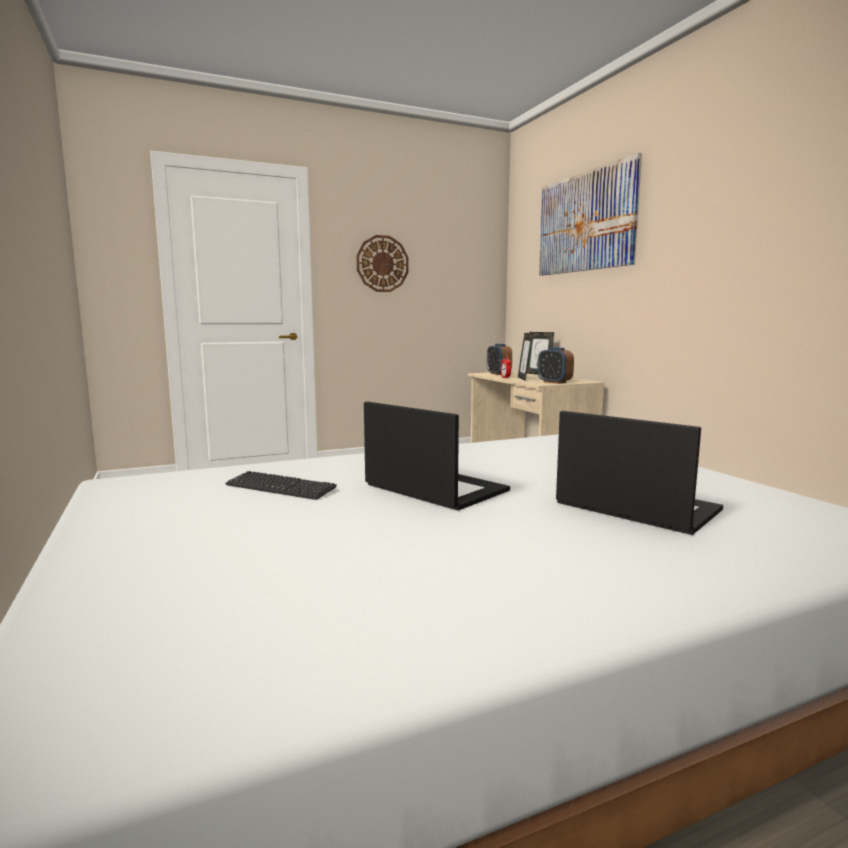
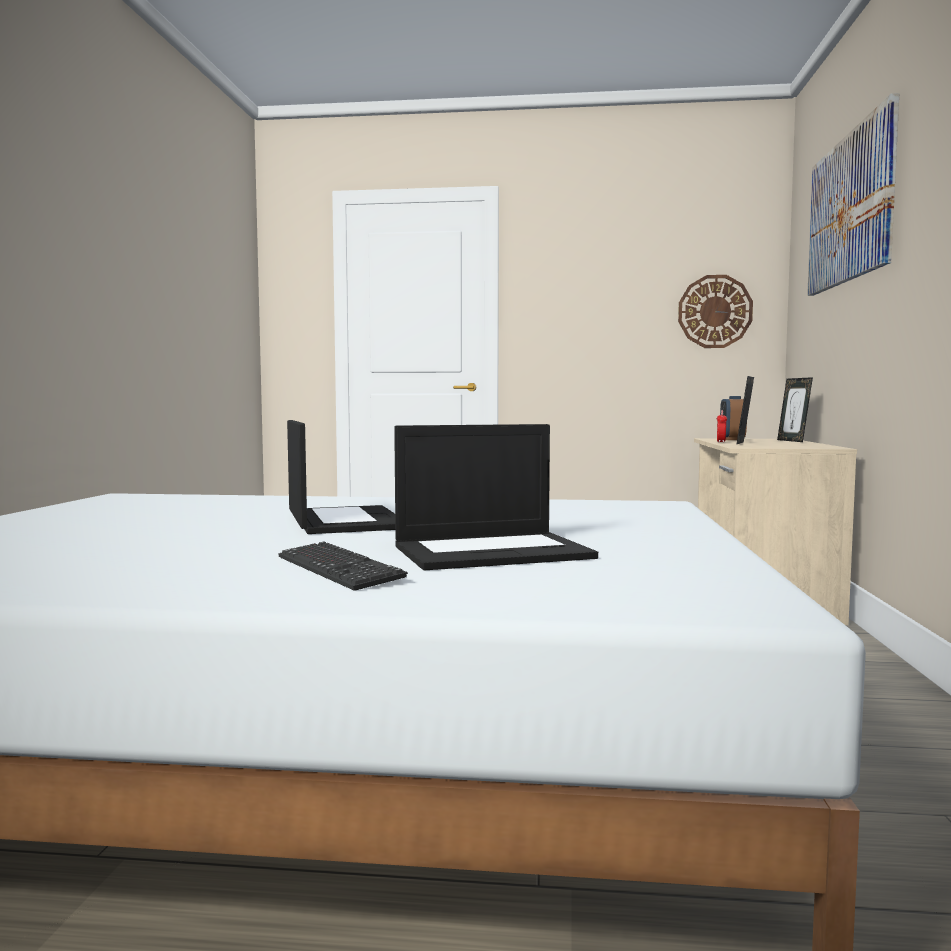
camera: 30 degrees right, 5 degrees down
keyboard [225,471,337,500] -> keyboard moved to [278,541,408,591]
wall clock [357,235,409,292] -> wall clock moved to [678,275,753,348]
alarm clock [538,347,574,384] -> none
laptop [556,411,723,535] -> laptop turned 90 degrees clockwise [394,424,598,570]

